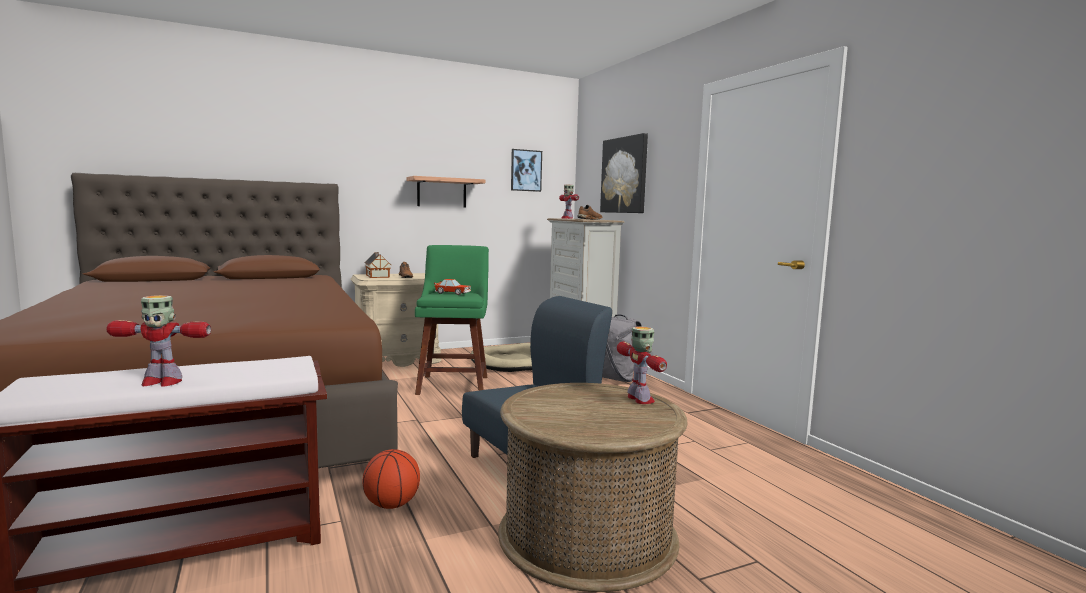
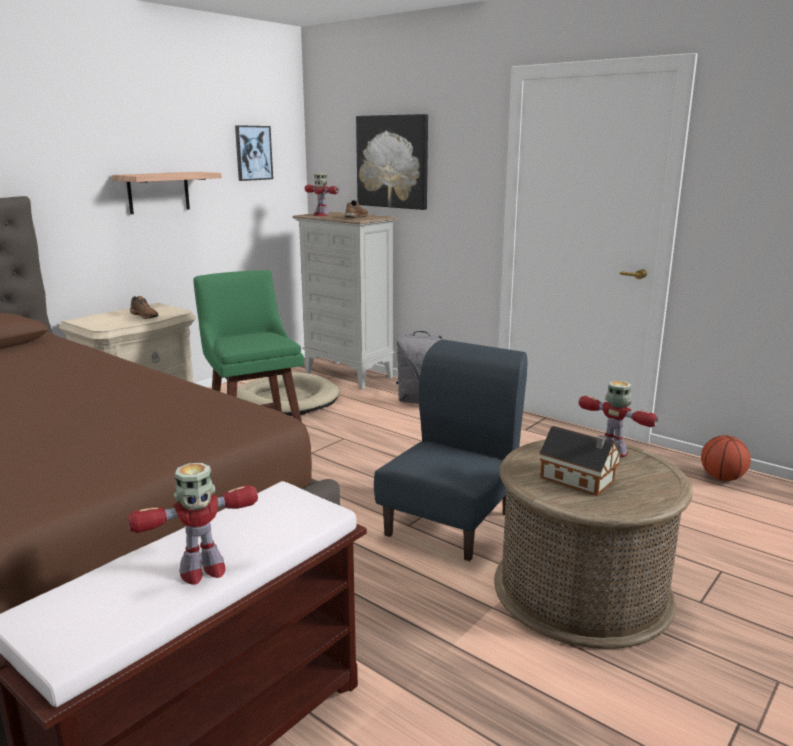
camera: 25 degrees left, 10 degrees up
basketball [363,449,420,509] -> basketball moved to [701,435,751,481]
toy house [364,252,391,278] -> toy house moved to [539,426,621,496]
toy car [434,279,471,295] -> none

